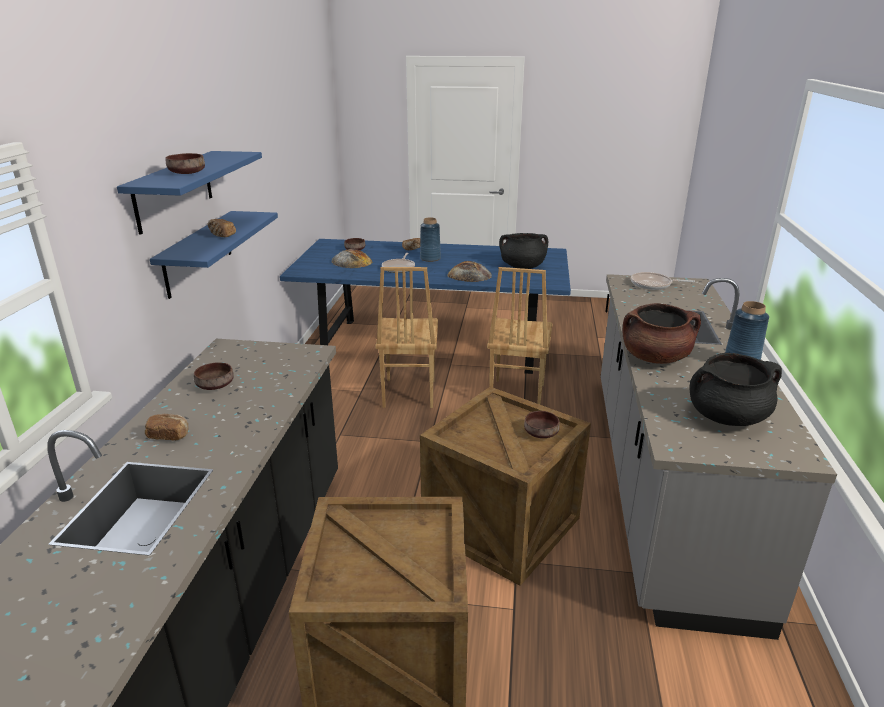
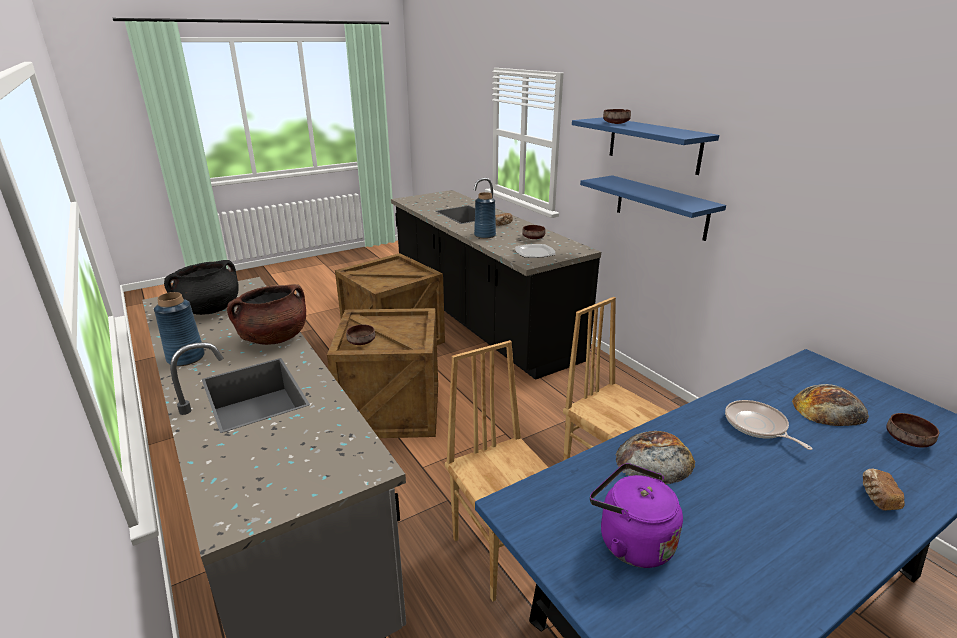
camera: 140 degrees right, 0 degrees up
bread [208,219,236,237] -> none
blue vase [420,217,441,262] -> blue vase moved to [474,192,496,239]
black cooking pot [499,233,548,269] -> purple kettle [590,463,683,568]
frying pan [631,272,695,290] -> none
none -> plate [515,244,556,258]

